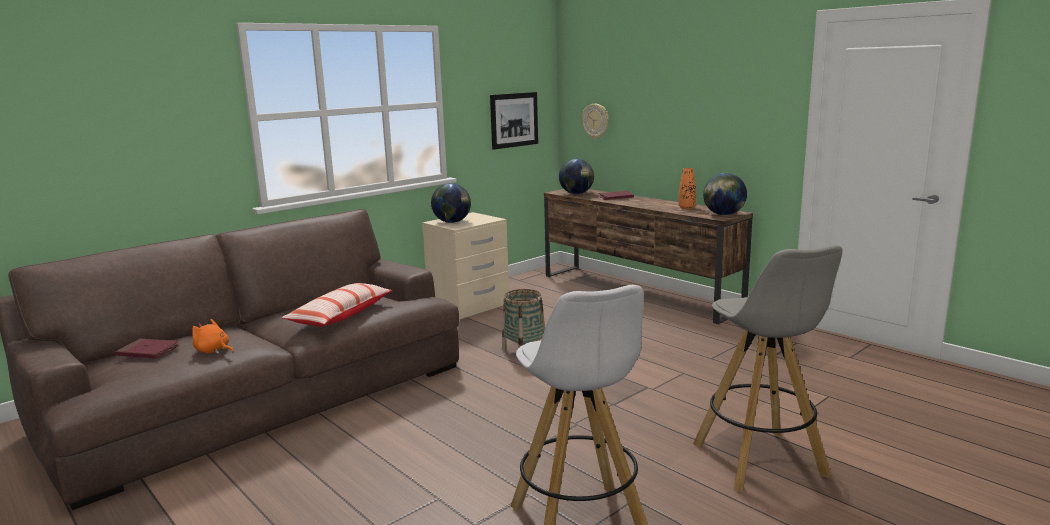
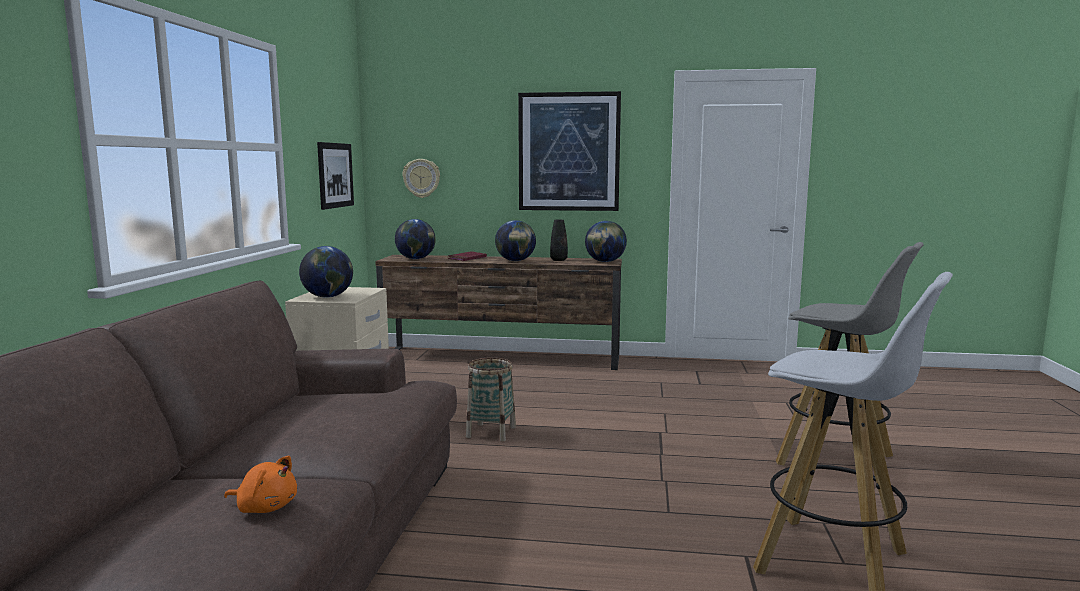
camera: 40 degrees left, 5 degrees down
red book [115,338,180,359] -> none
orange plush toy [192,319,234,354] -> orange plush toy turned 150 degrees counterclockwise [224,456,297,513]
pillow [282,283,392,327] -> none
orange vase [678,168,696,209] -> black vase [550,220,568,261]
none -> globe [495,220,536,261]
none -> picture [518,91,621,211]

